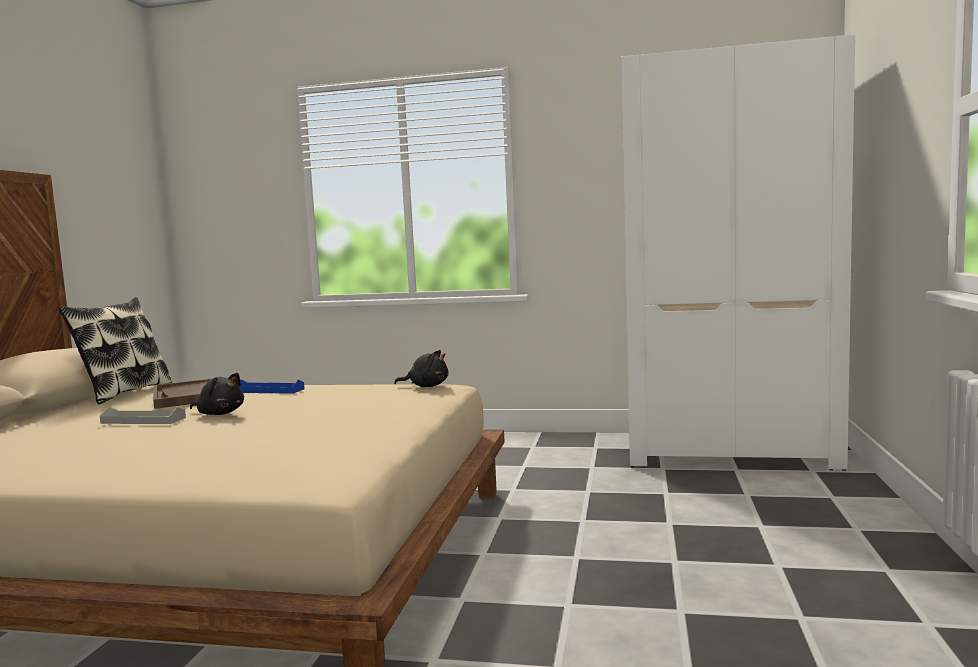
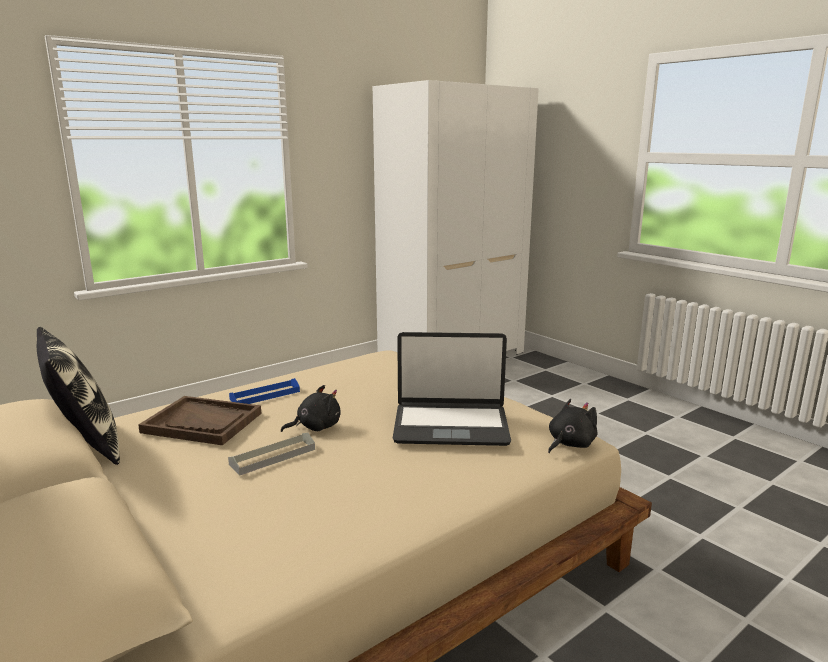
camera: 50 degrees left, 10 degrees up
black plush toy [394,350,449,387] -> black plush toy moved to [548,399,598,453]
none -> laptop [393,332,511,446]

